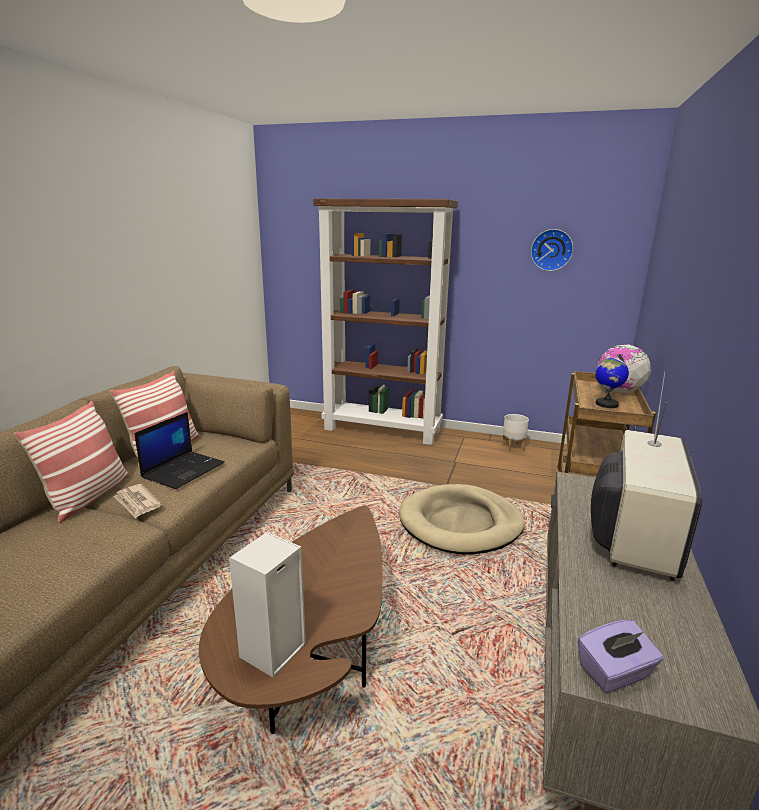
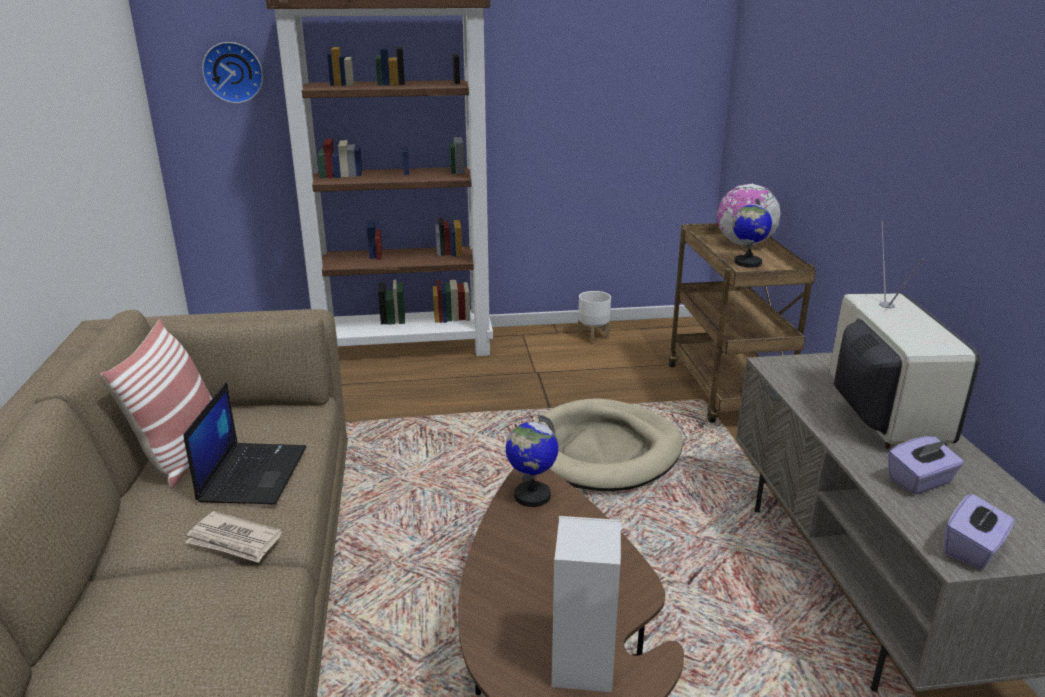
camera: 25 degrees left, 5 degrees up
pillow [14,401,129,523] -> none
wall clock [531,229,573,271] -> wall clock moved to [202,42,263,103]
none -> globe [506,415,558,507]
none -> purple tissue box [888,436,964,494]

